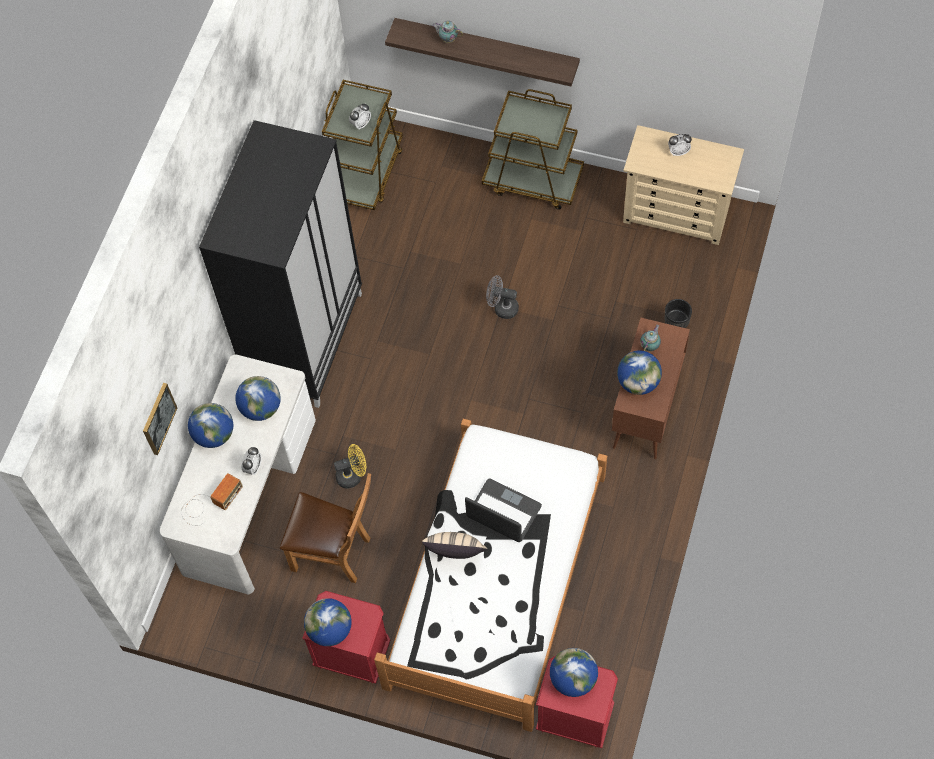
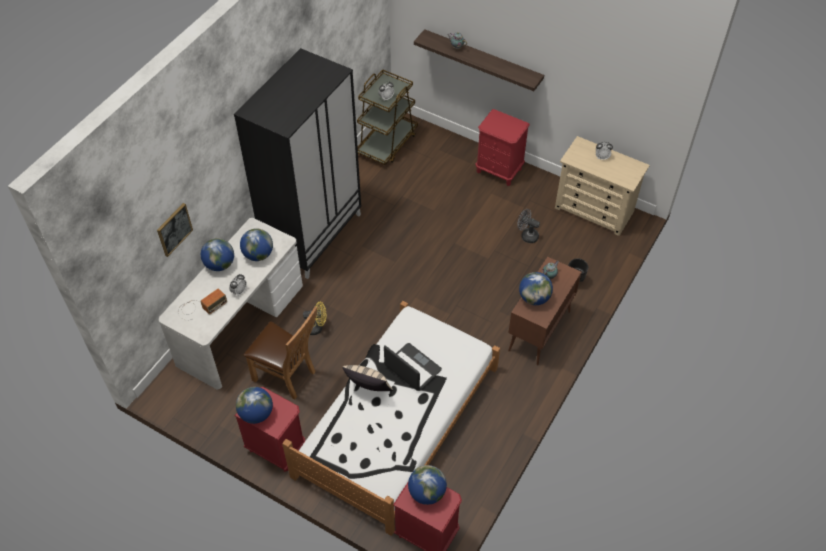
camera: 10 degrees right, 10 degrees down
brown cart [482,89,584,210] -> red nightstand [475,109,530,186]
grey fan [486,275,519,319] -> grey fan moved to [517,209,540,243]

